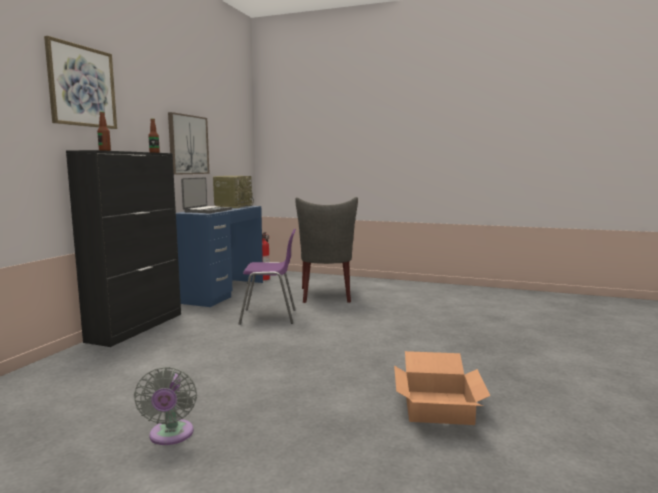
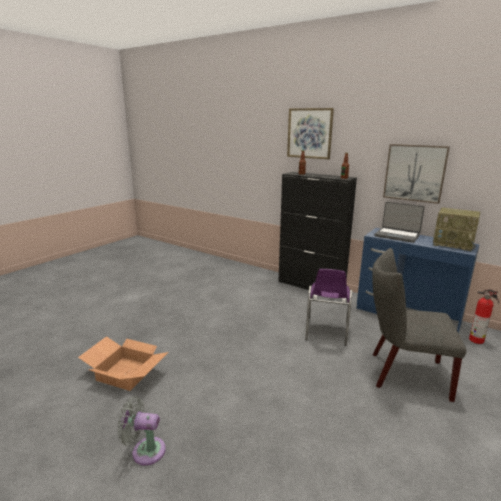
camera: 105 degrees right, 10 degrees up
grey fan [134,367,197,445] -> grey fan moved to [117,396,166,466]

